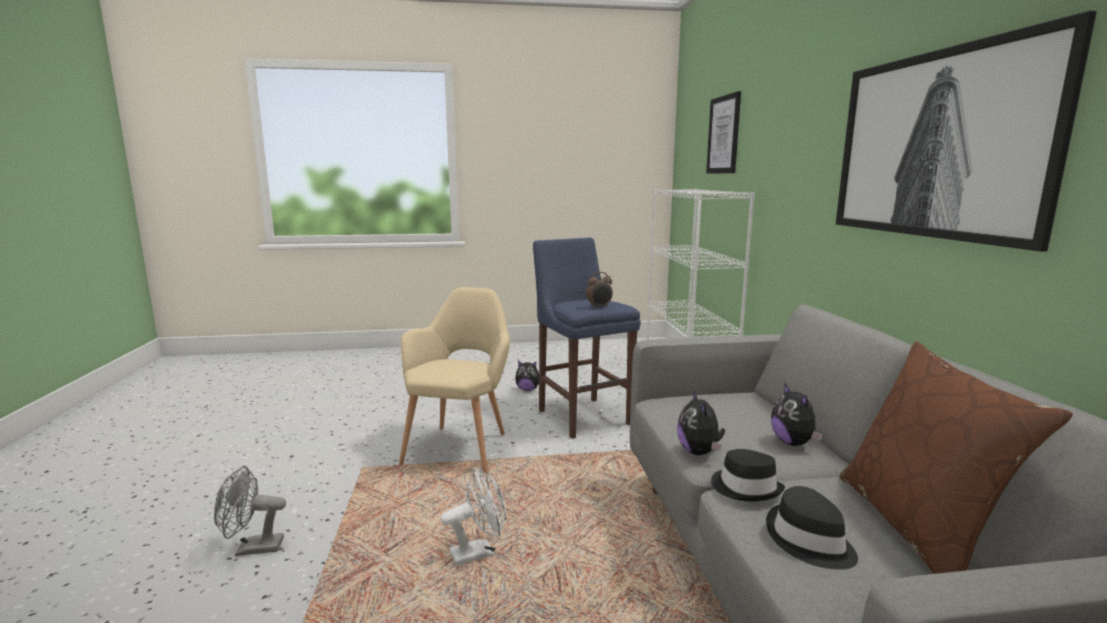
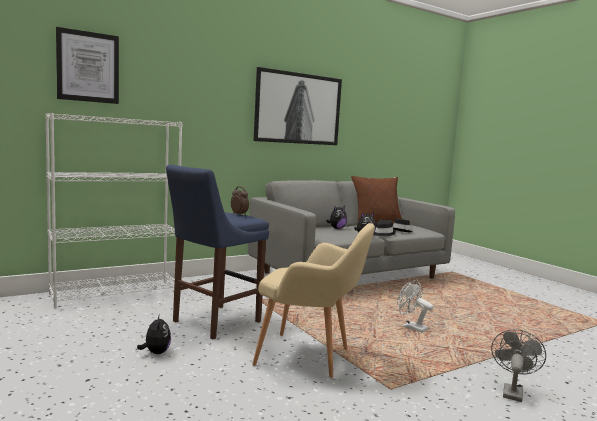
camera: 115 degrees left, 5 degrees down
grey fan [214,466,286,556] -> grey fan turned 120 degrees counterclockwise [491,329,546,402]
beige armchair [399,287,510,474] -> beige armchair turned 150 degrees counterclockwise [252,223,375,378]

